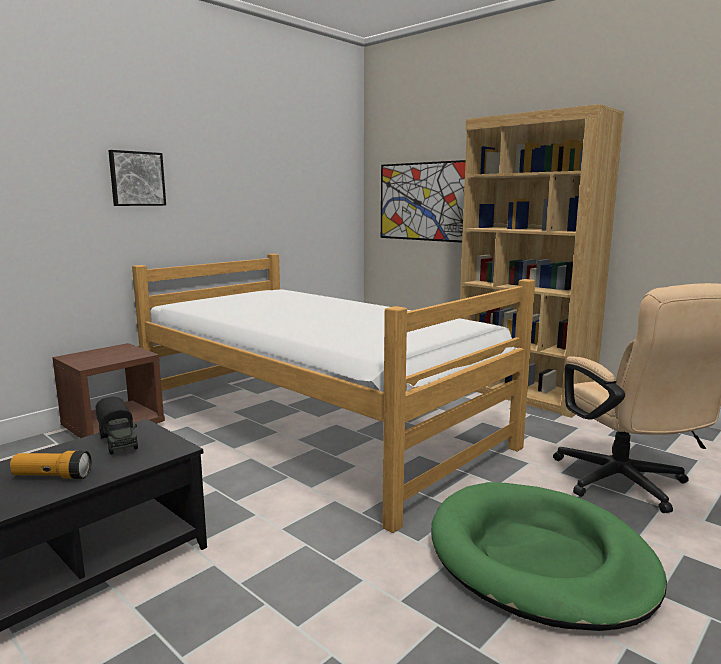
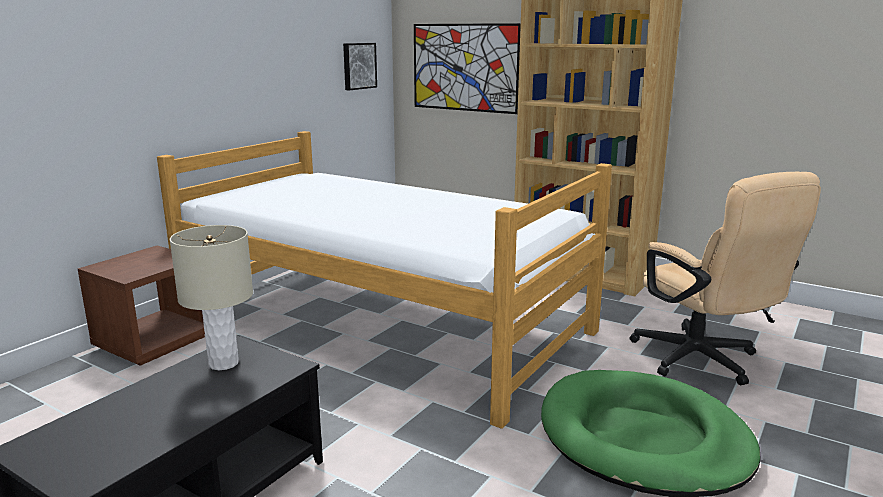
camera: 10 degrees left, 5 degrees up
flashlight [10,451,91,479] -> none
toy truck [96,396,138,455] -> beige table lamp [170,225,253,370]
picture [108,150,166,206] -> picture moved to [343,43,377,90]

